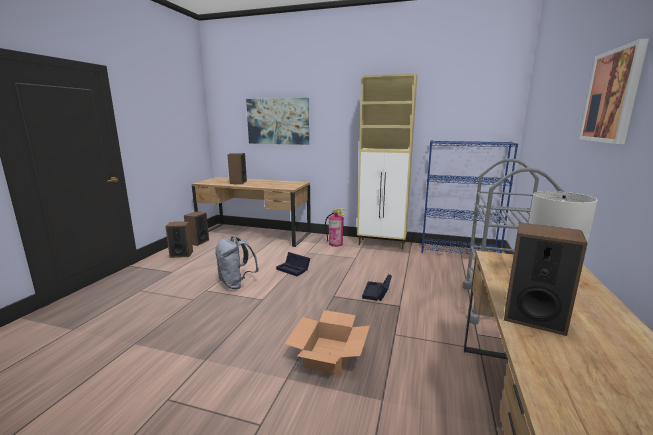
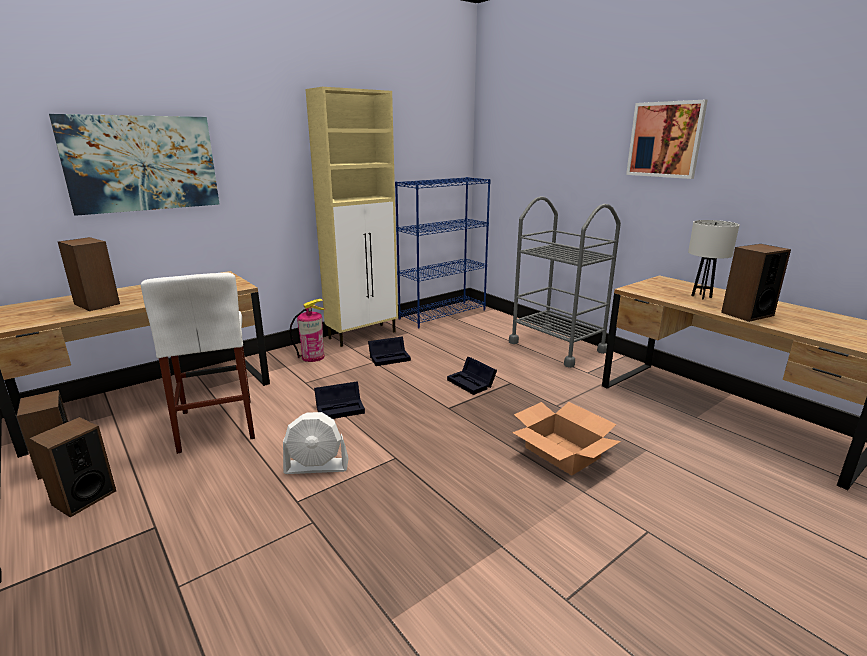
camera: 55 degrees left, 5 degrees up
grey backpack [216,237,259,289] -> white fan [283,412,348,474]
none -> white stool [141,272,255,454]
none -> black storage box [368,336,411,366]

